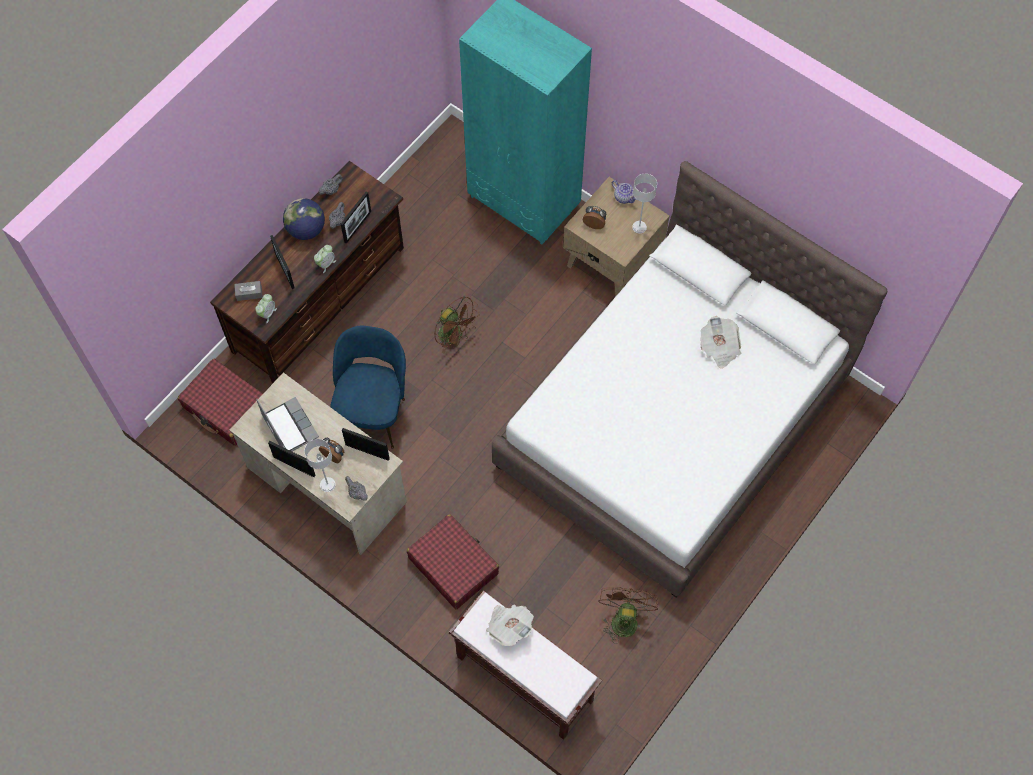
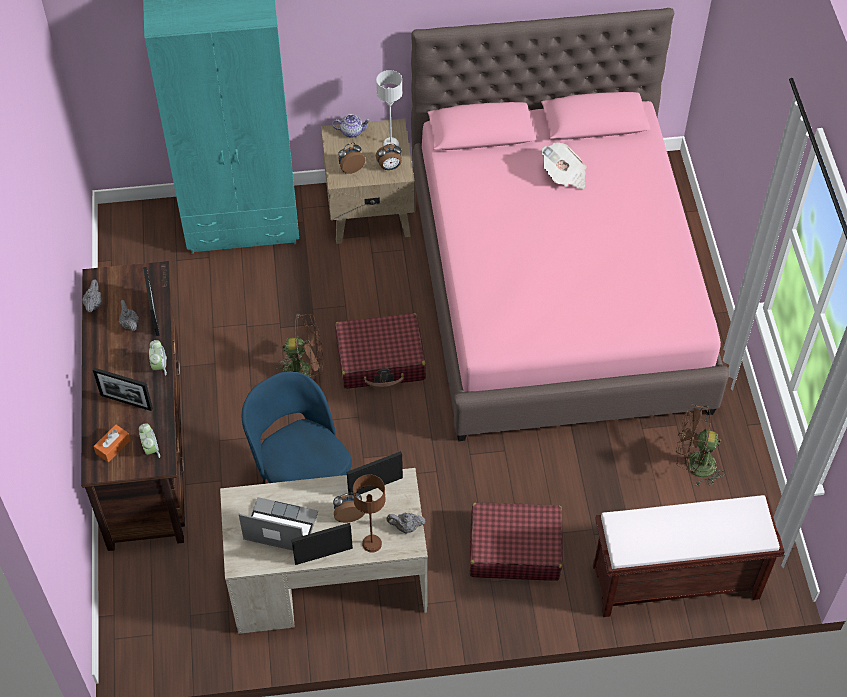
camera: 45 degrees left, 10 degrees down
red suitcase [178,359,263,446] -> red suitcase moved to [335,313,426,389]
grey tissue box [234,281,263,301] -> orange tissue box [93,425,131,462]
globe [283,198,325,240] -> none
grey table lamp [304,439,336,492] -> brown table lamp [353,474,385,553]
newspaper [486,605,534,646] -> none
white bed [492,161,887,598] -> pink bed [411,8,729,441]
brown fan [598,588,658,644] -> brown fan turned 45 degrees counterclockwise [676,405,725,486]
none -> alarm clock [376,144,402,170]

